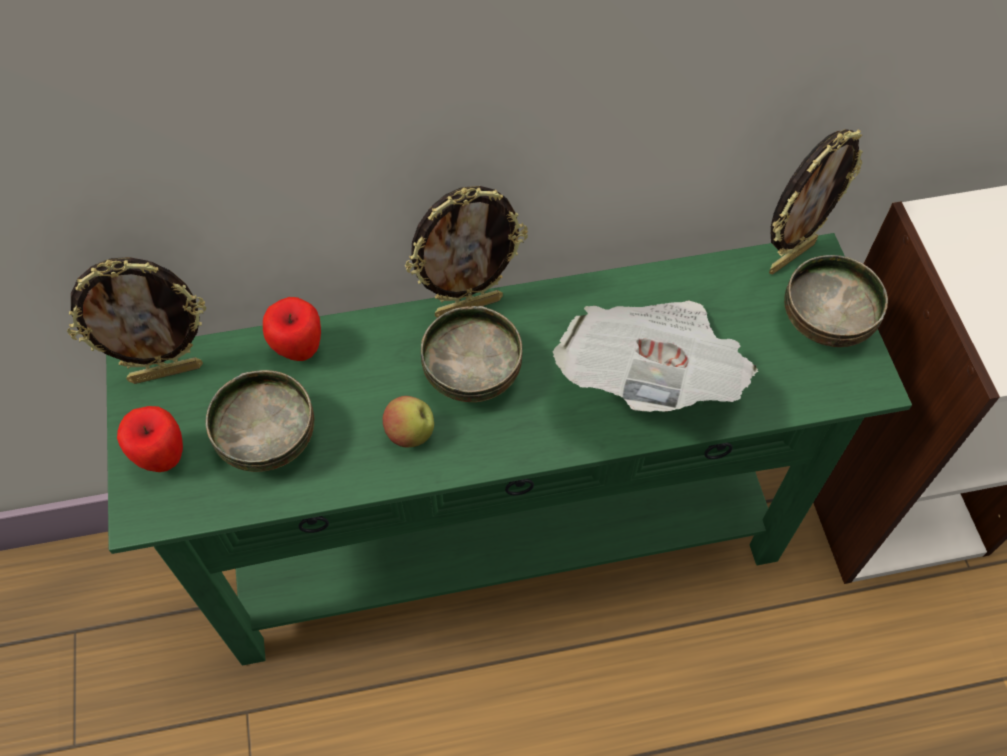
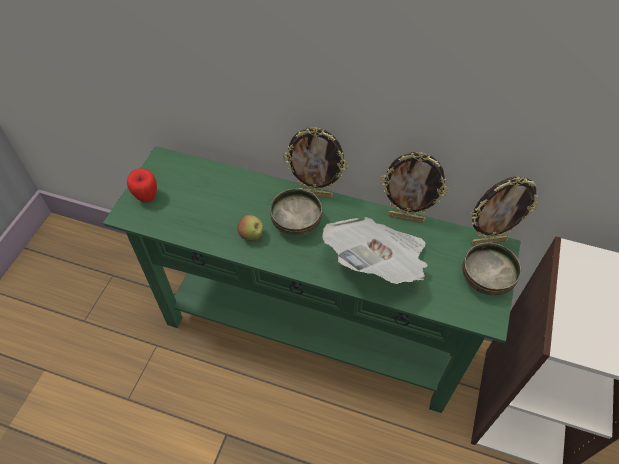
camera: 30 degrees right, 5 degrees down
picture frame [67,257,206,384] -> picture frame moved to [380,152,449,223]
bowl [205,370,314,472] -> none
apple [263,297,321,361] -> none

